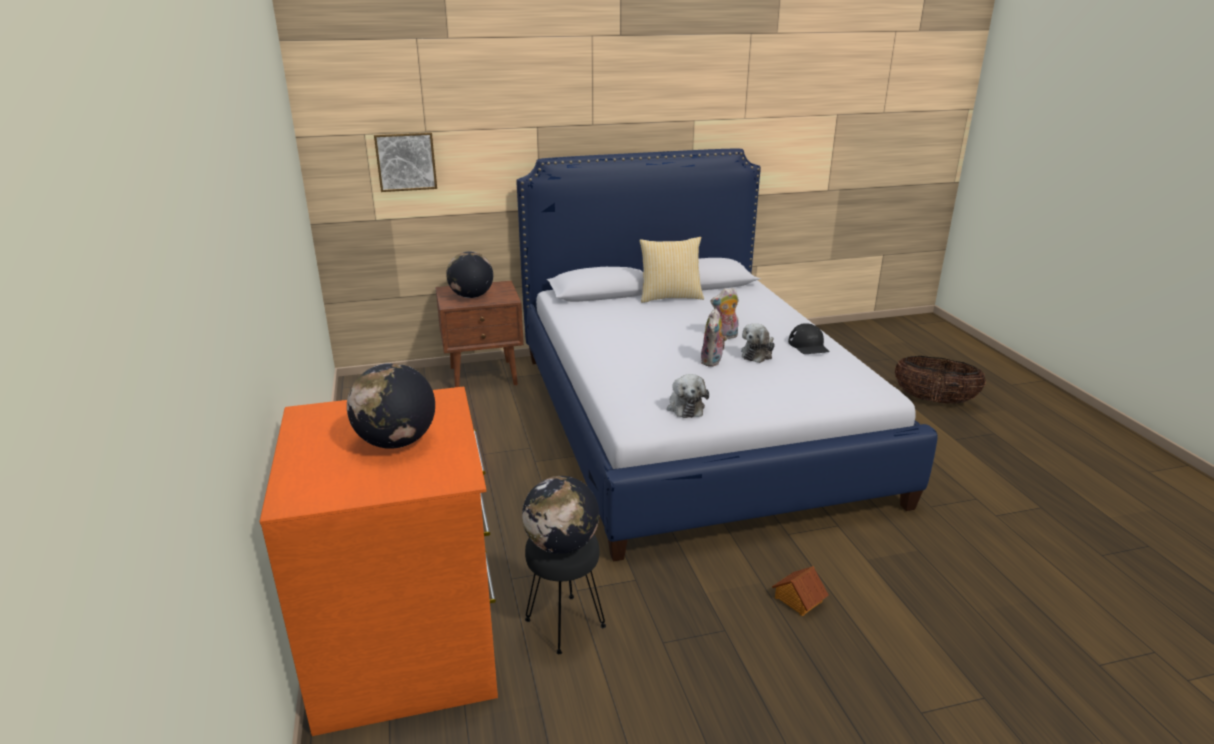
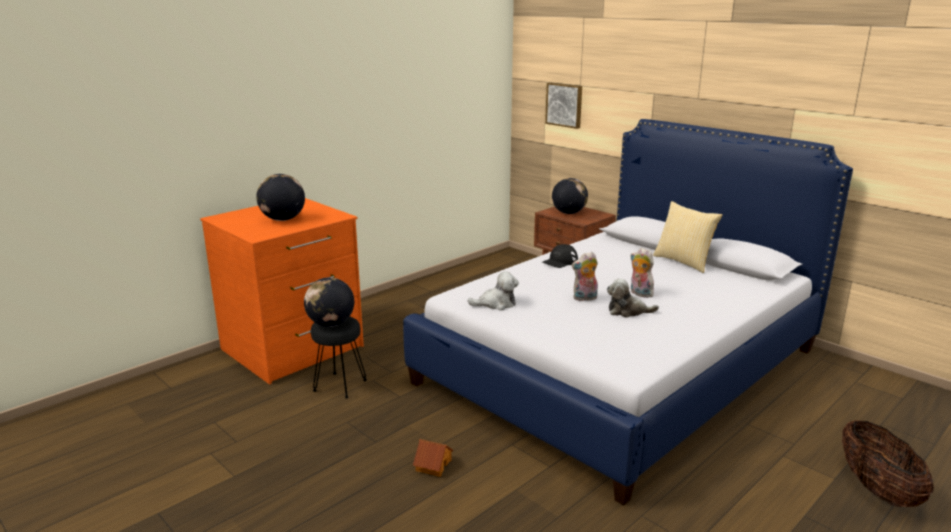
camera: 60 degrees right, 5 degrees down
plush toy [667,374,709,418] -> plush toy turned 150 degrees counterclockwise [468,271,519,311]
black cap [788,323,830,354] -> black cap moved to [542,244,578,268]

